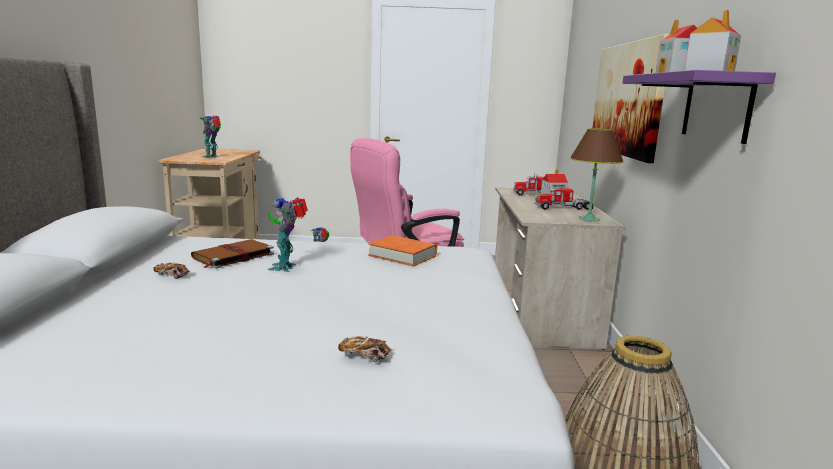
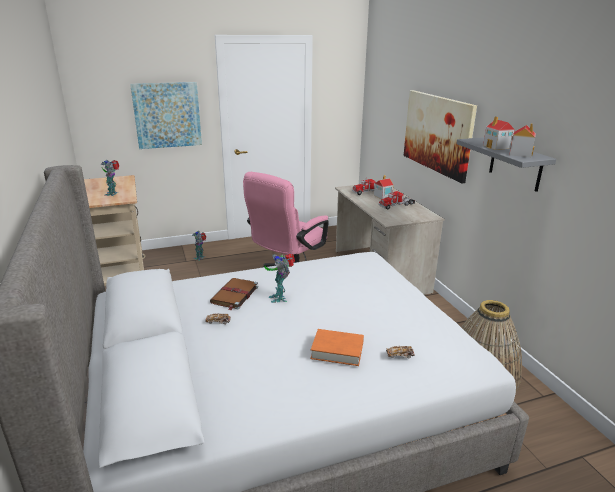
camera: 20 degrees left, 10 degrees up
orange book [368,235,437,267] -> orange book moved to [310,329,364,366]
brown table lamp [570,128,624,221] -> none
purple shelf [623,70,776,144] -> grey shelf [456,137,556,192]
none -> picture [130,82,202,149]

